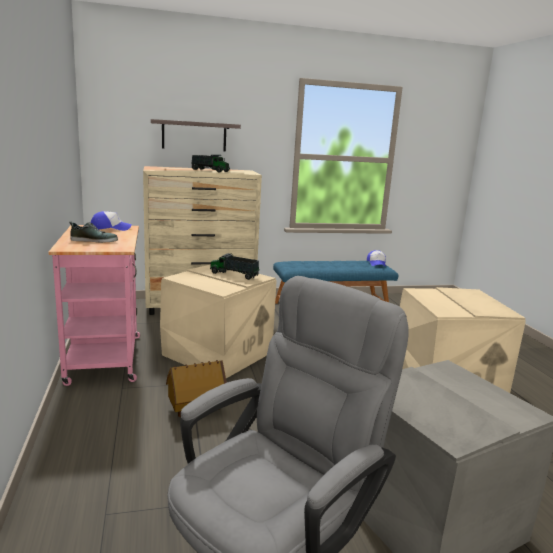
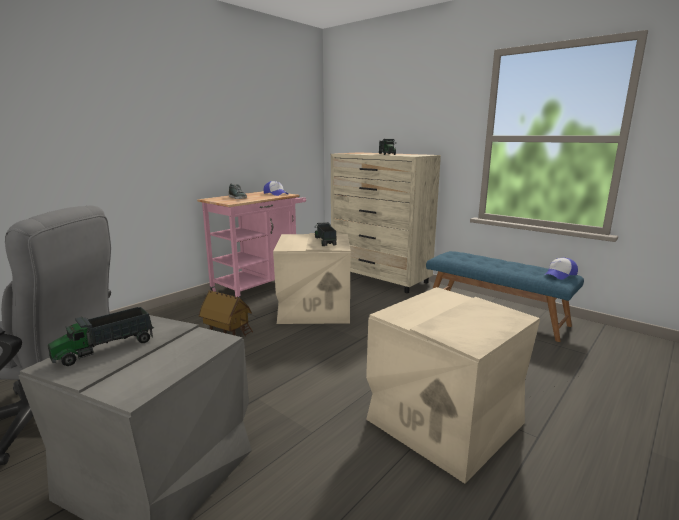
camera: 55 degrees right, 0 degrees up
shelf [151,119,241,152] -> none
none -> toy truck [48,307,154,366]

